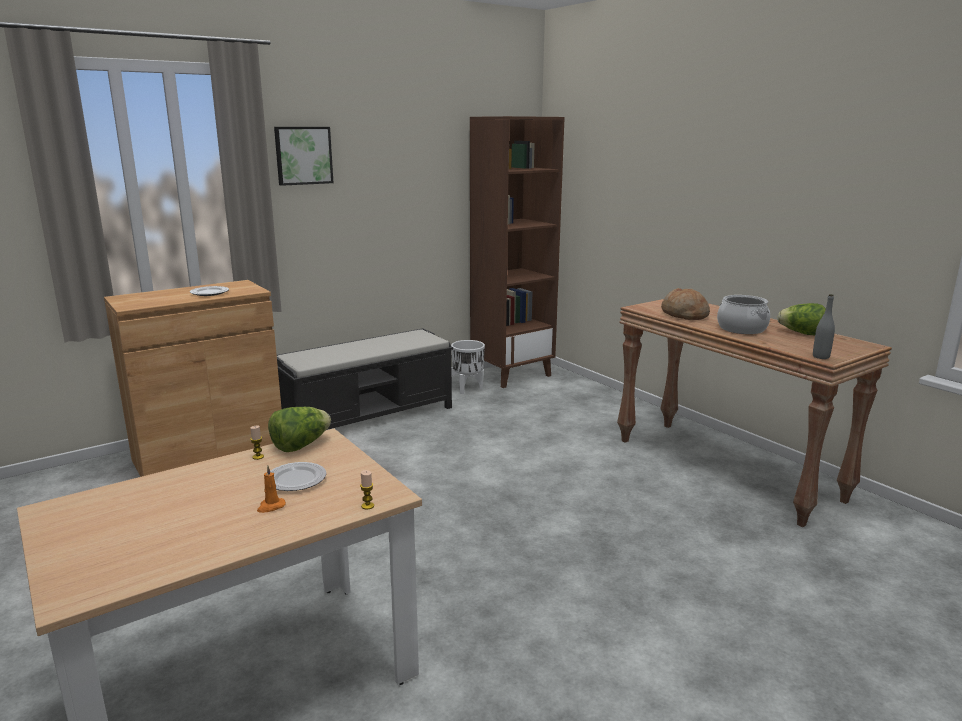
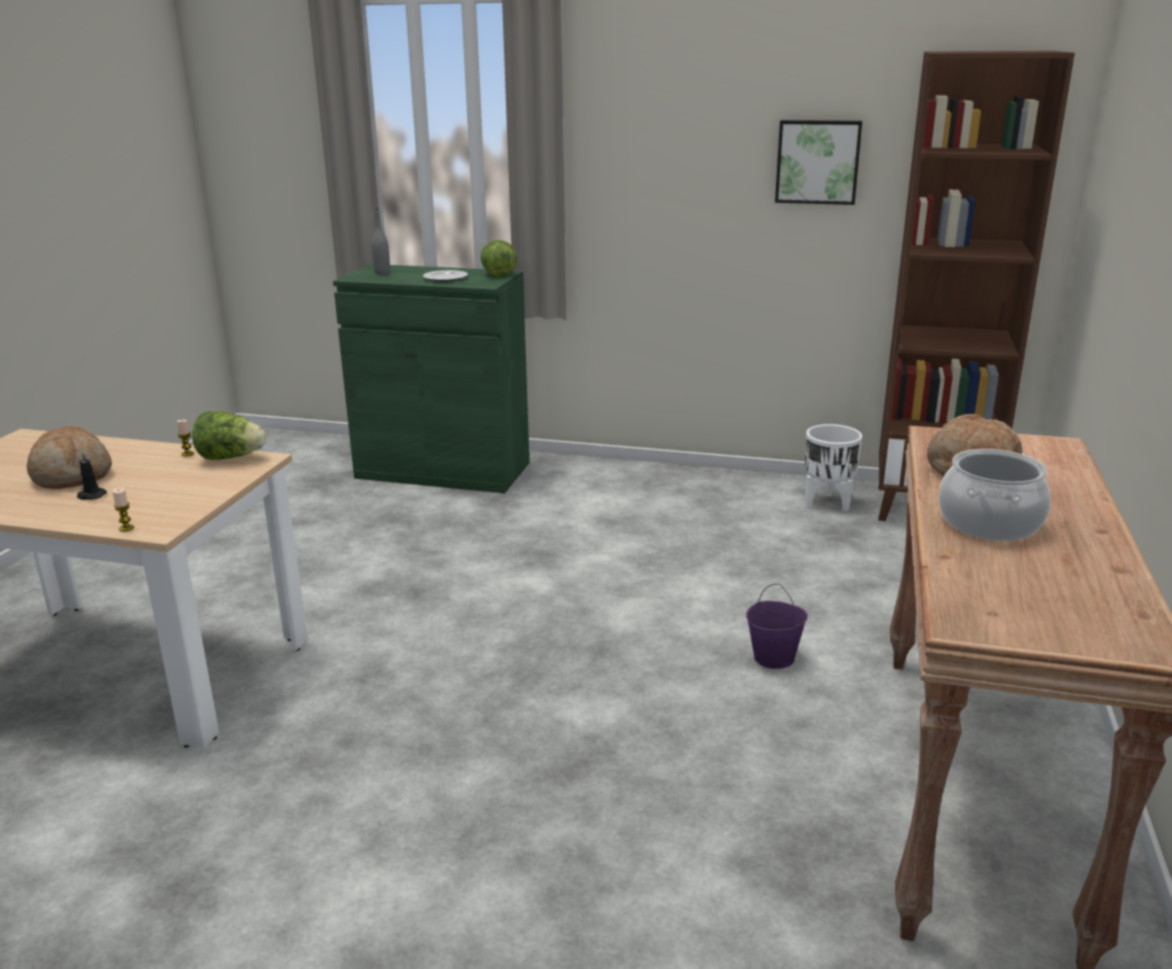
camera: 50 degrees right, 5 degrees up
brown cabinet [104,280,282,477] -> green cabinet [333,264,529,493]
orange candle [257,466,286,513] -> black candle [77,451,107,500]
plate [270,462,326,491] -> none
picture [274,127,333,186] -> picture moved to [775,120,862,205]
black bench [277,328,453,430] -> none
lettuce [777,303,826,335] -> lettuce moved to [481,240,517,277]
grey bottle [813,294,835,359] -> grey bottle moved to [372,209,390,275]
none -> bread [27,426,112,489]
none -> purple bucket [746,584,808,669]

